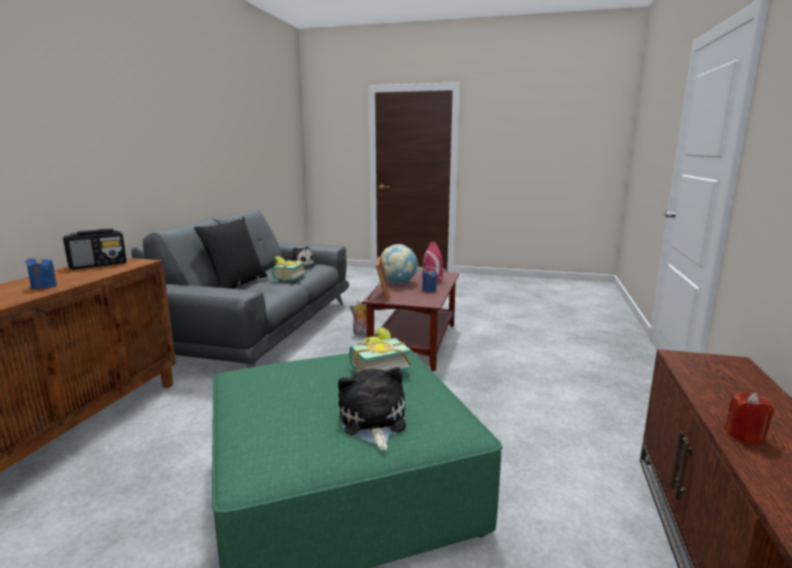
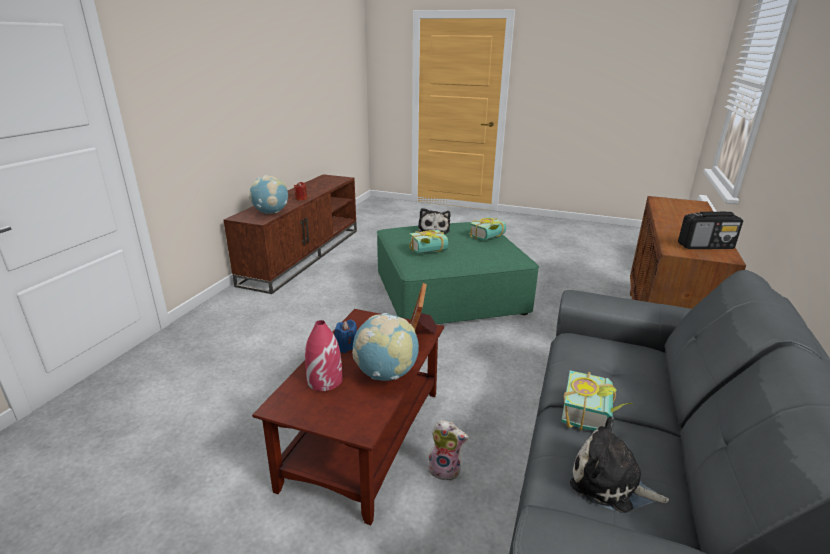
camera: 175 degrees left, 10 degrees up
blue candle [26,256,57,290] -> none
radio [63,229,127,270] -> radio turned 150 degrees counterclockwise [678,211,743,249]
black pillow [194,217,268,289] -> none
none -> globe [249,175,288,214]
none -> book [469,217,506,241]

